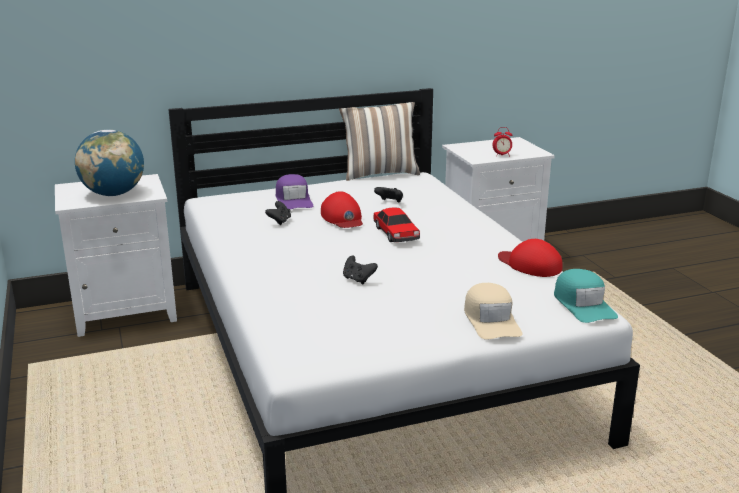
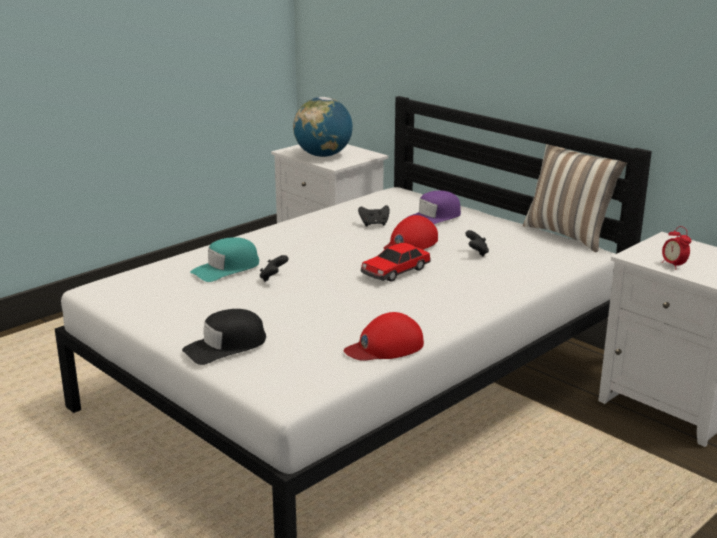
camera: 65 degrees right, 0 degrees up
beige cap [464,283,522,340] -> black cap [182,309,266,365]
red cap [498,239,562,277] -> red cap turned 135 degrees counterclockwise [343,312,424,361]
turquoise cap [554,269,618,323] -> turquoise cap moved to [190,237,259,282]

